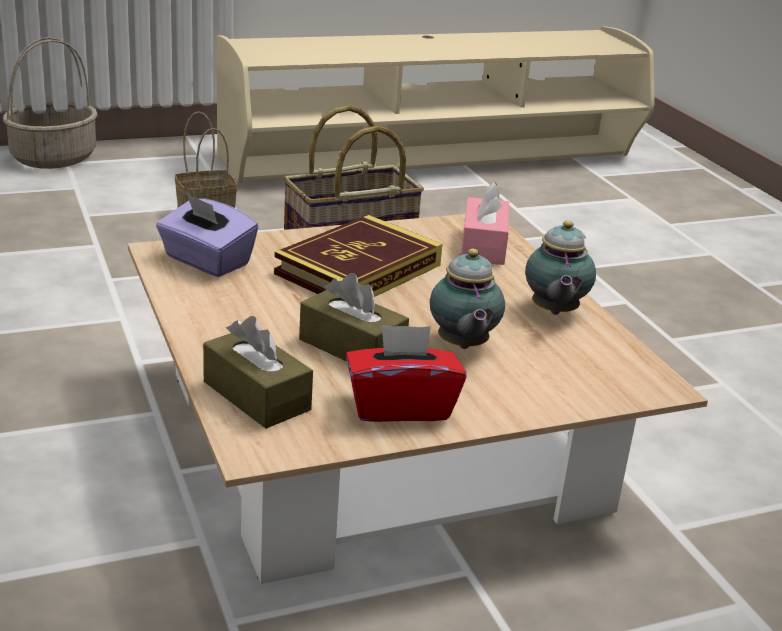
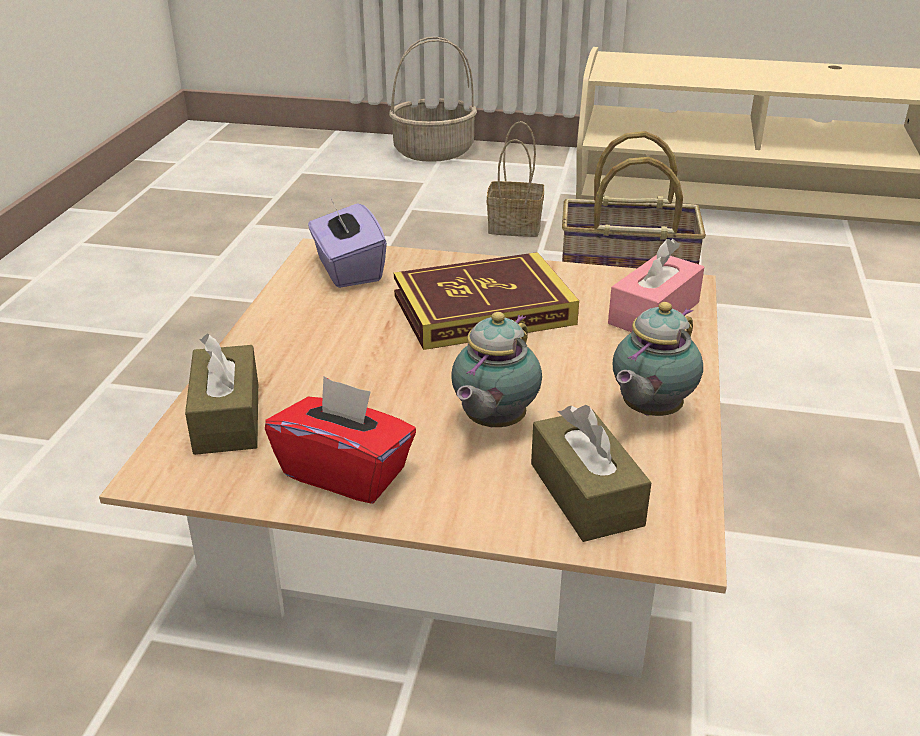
camera: 35 degrees right, 5 degrees up
brown tissue box [299,273,409,361] -> brown tissue box moved to [531,405,652,542]

